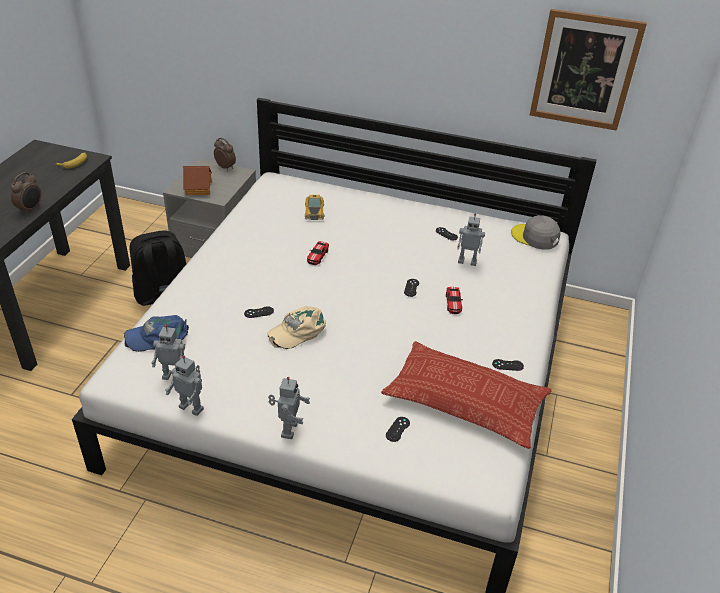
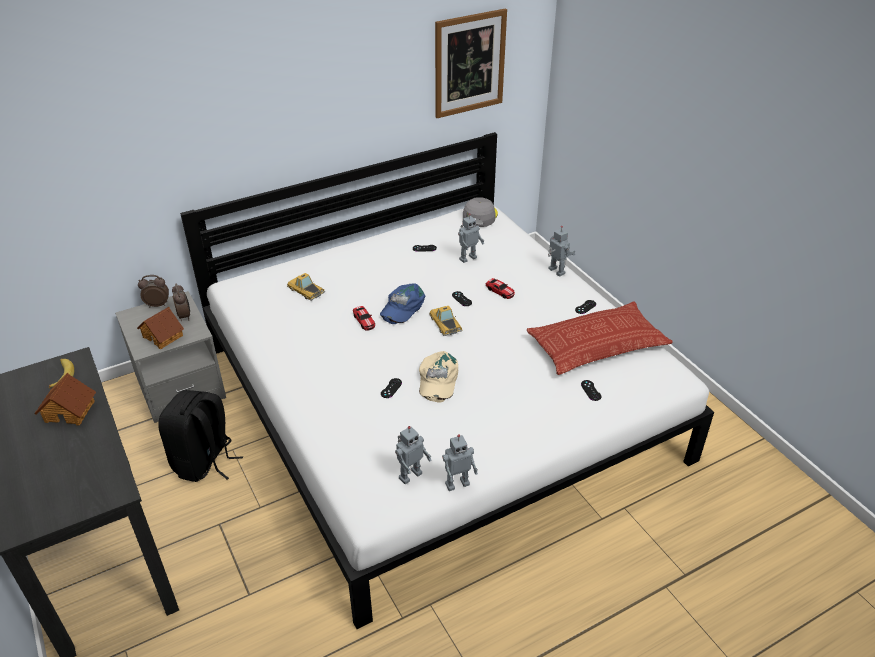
camera: 45 degrees left, 0 degrees up
alarm clock [11,172,41,215] -> alarm clock moved to [172,284,190,321]
blue cap [124,315,189,352] -> blue cap moved to [380,283,426,324]
toy robot [268,377,310,439] -> toy robot moved to [548,226,576,277]
grey cap [511,215,560,250] -> grey cap turned 120 degrees clockwise [463,197,498,227]
none -> toy house [34,373,96,426]
none -> toy car [429,306,463,336]

